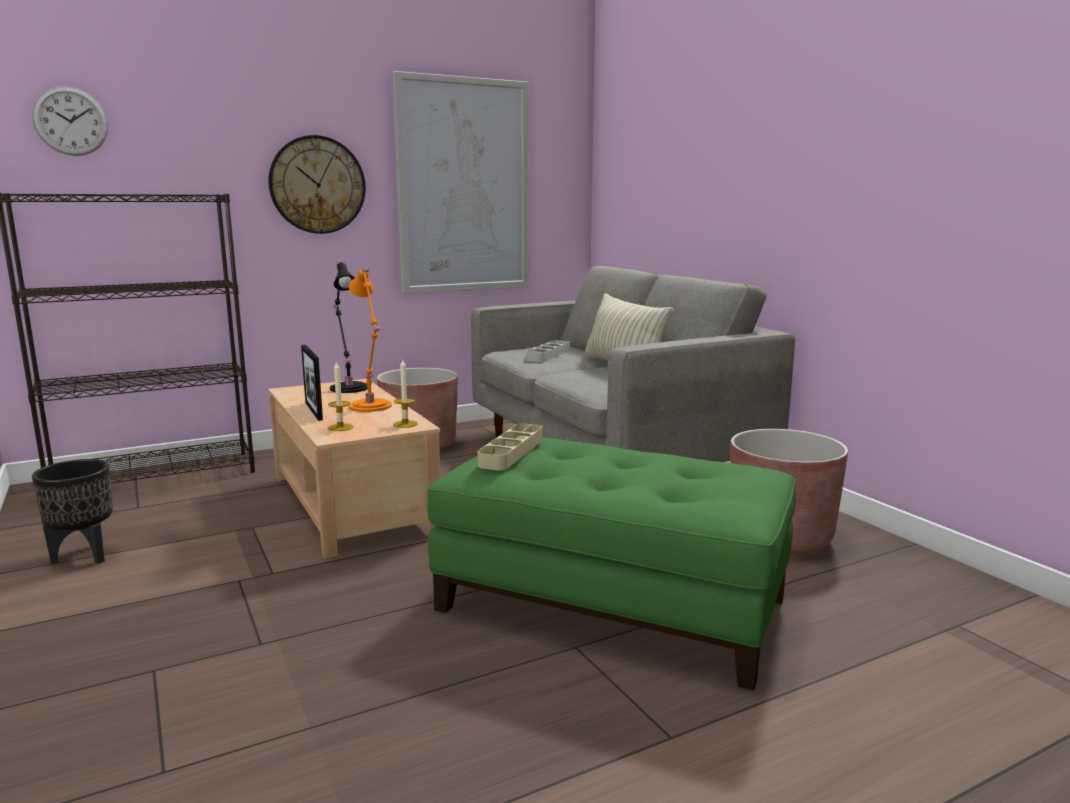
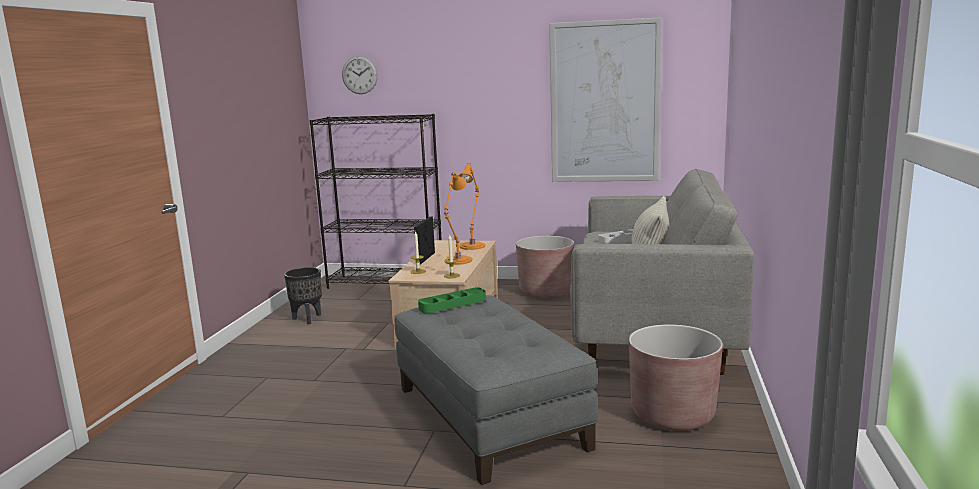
camera: 40 degrees right, 0 degrees up
wall clock [268,135,366,234] -> none
black table lamp [330,261,368,393] -> orange table lamp [459,163,485,250]
green ottoman [428,437,796,691] -> grey ottoman [394,295,598,485]
beige tray [478,423,543,470] -> green tray [418,287,486,313]

